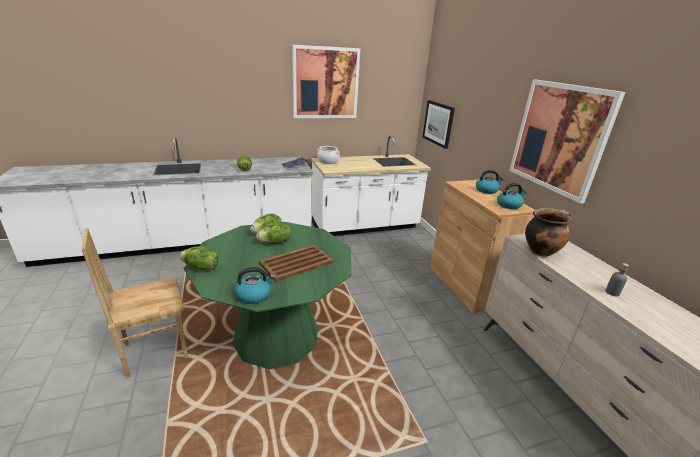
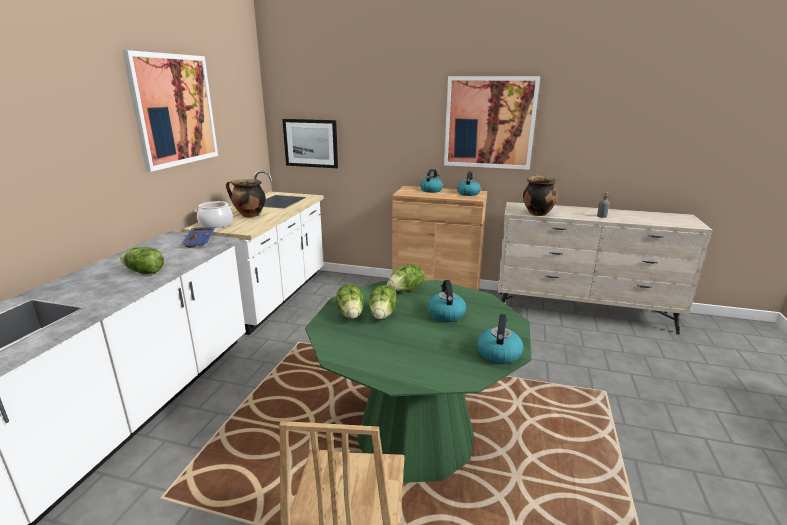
camera: 55 degrees left, 5 degrees down
lettuce [179,247,219,270] -> lettuce moved to [387,264,425,292]
brown tray [259,244,333,282] -> kettle [427,280,466,322]
none -> cooking pot [226,179,266,217]

